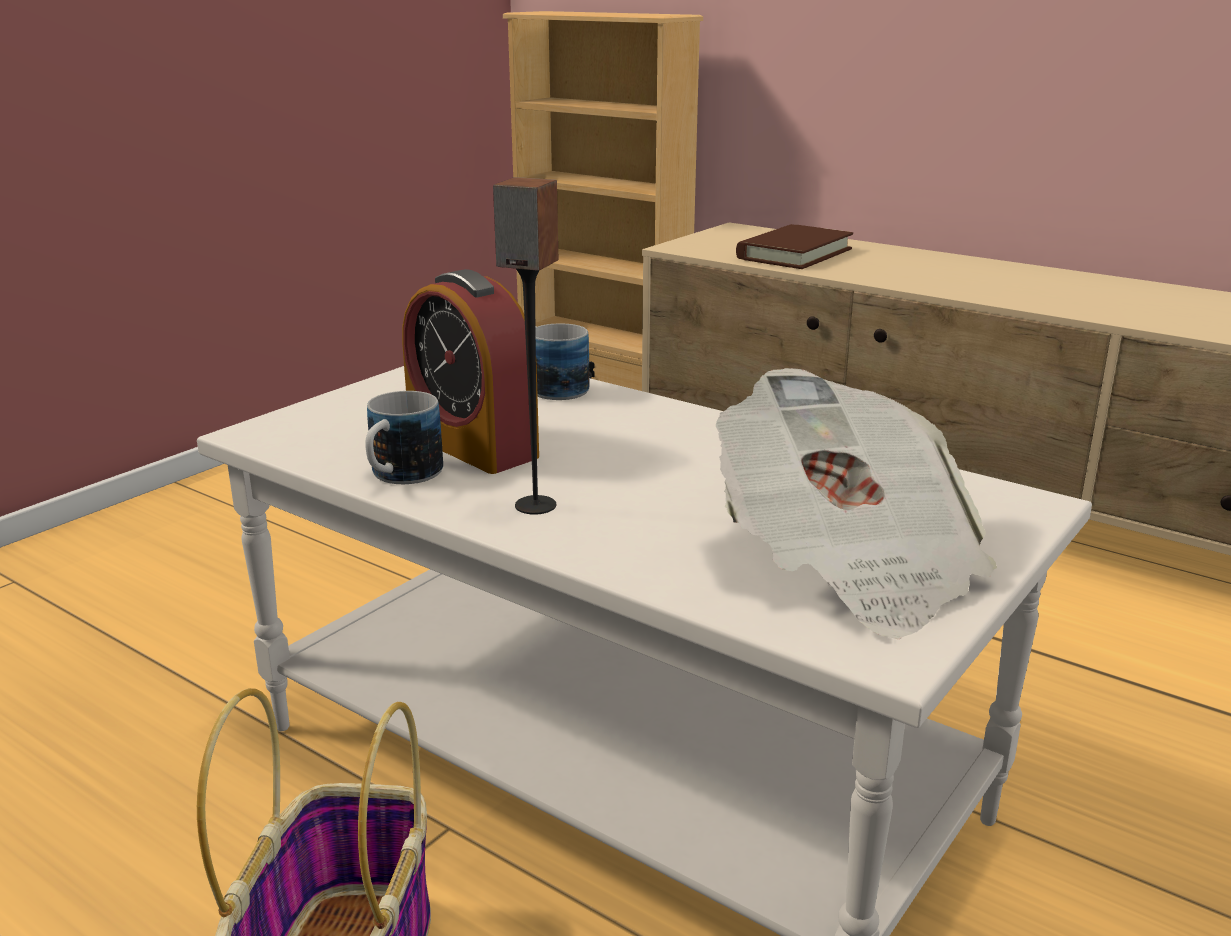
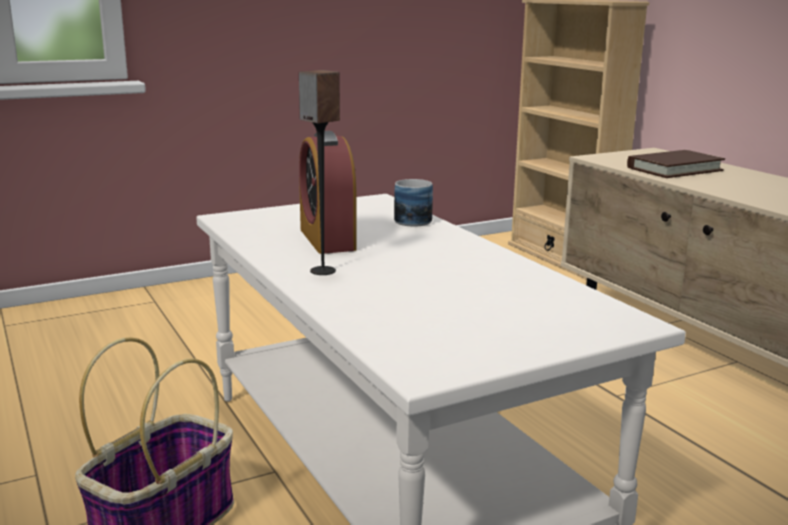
camera: 25 degrees right, 5 degrees down
mug [365,391,443,484] -> none
newspaper [716,368,997,639] -> none

